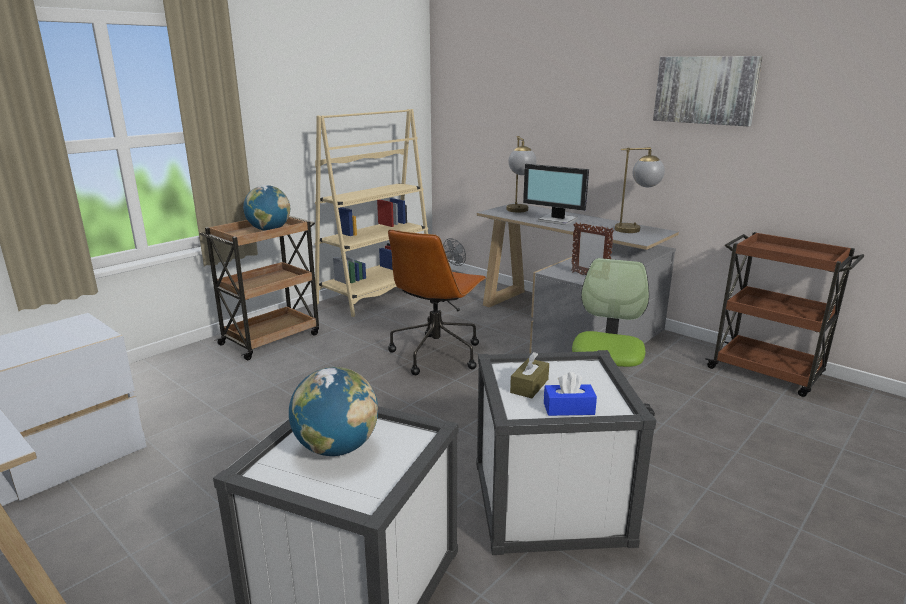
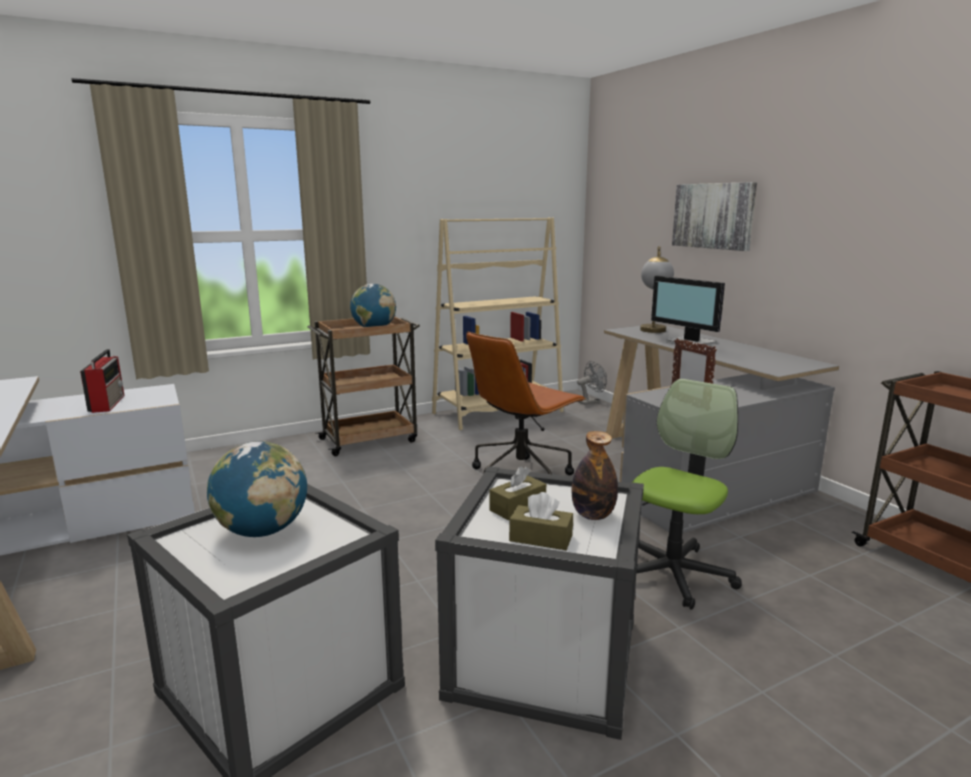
camera: 20 degrees right, 5 degrees down
blue tissue box [544,372,597,416] -> brown tissue box [509,492,573,550]
table lamp [615,147,665,233] -> none
picture [653,56,763,126] -> picture moved to [672,182,757,251]
none -> radio [80,349,124,413]
none -> bottle [572,431,618,520]

